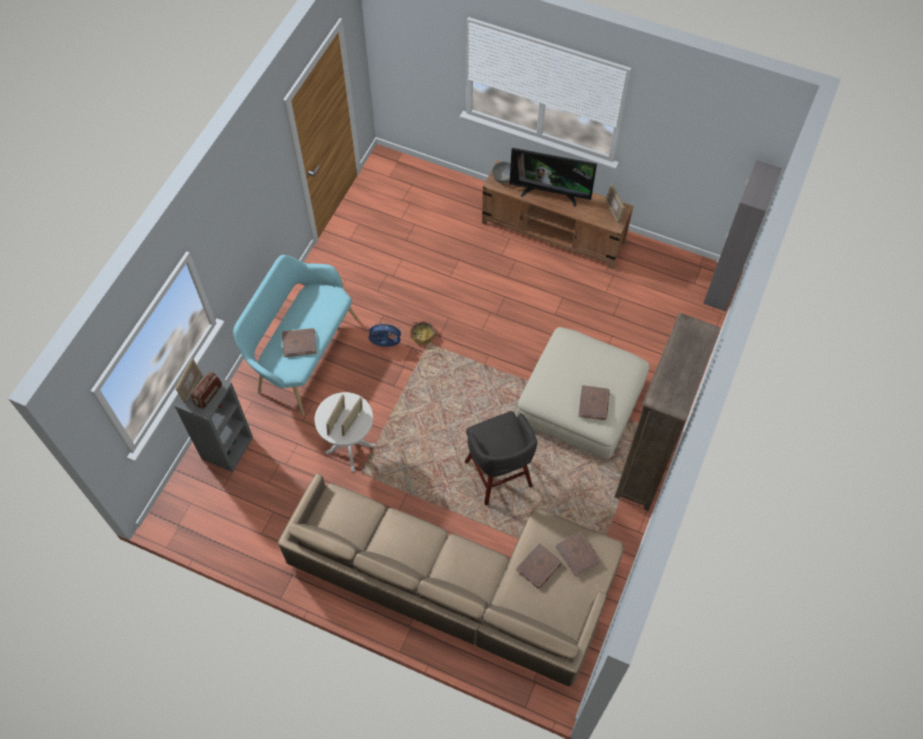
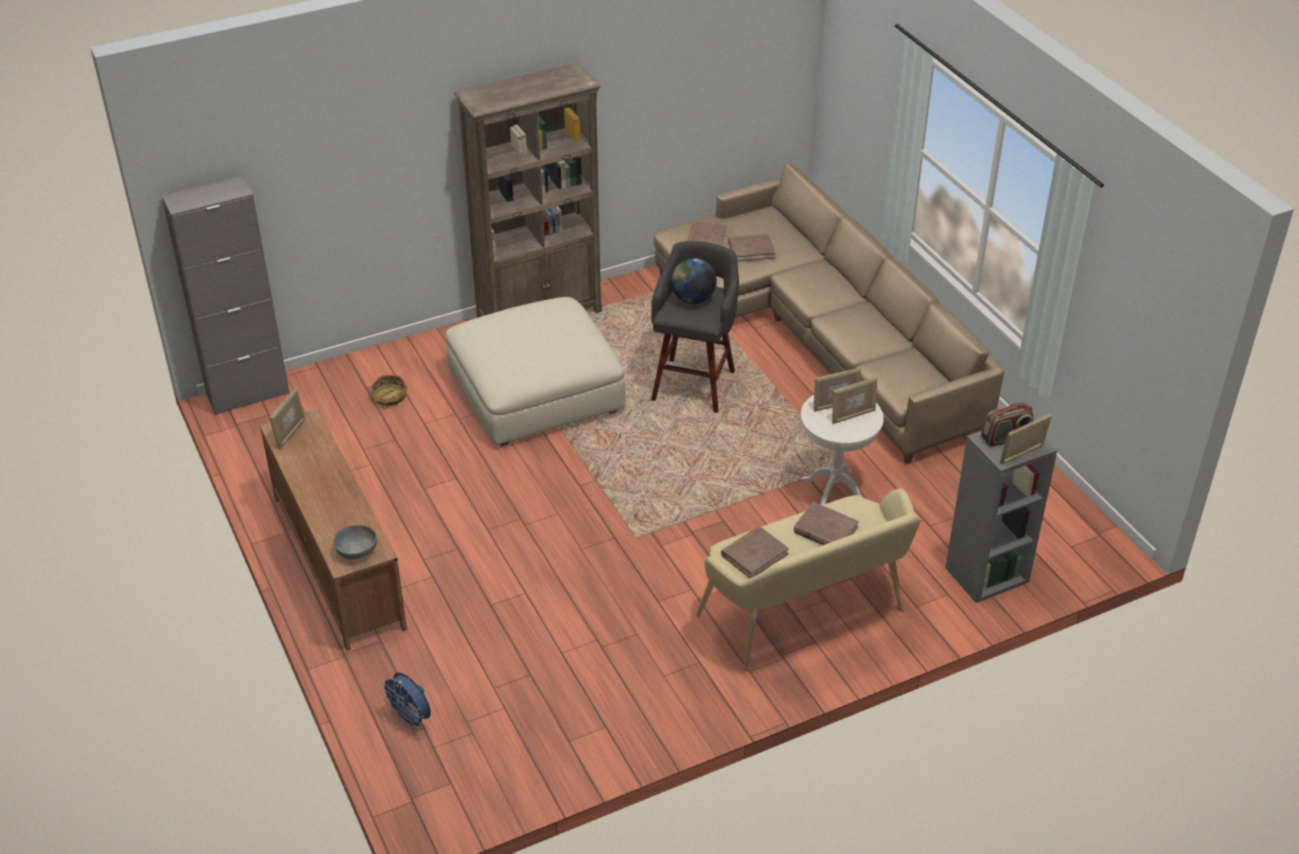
camera: 140 degrees left, 20 degrees down
turquoise bench [233,255,359,416] -> beige bench [696,489,921,671]
blue fan [367,322,403,347] -> blue fan moved to [380,672,431,730]
basket [410,321,436,345] -> basket moved to [370,375,408,409]
television [509,148,597,207] -> none
brown book [578,385,610,420] -> brown book moved to [721,527,789,578]
none -> globe [671,258,717,304]

